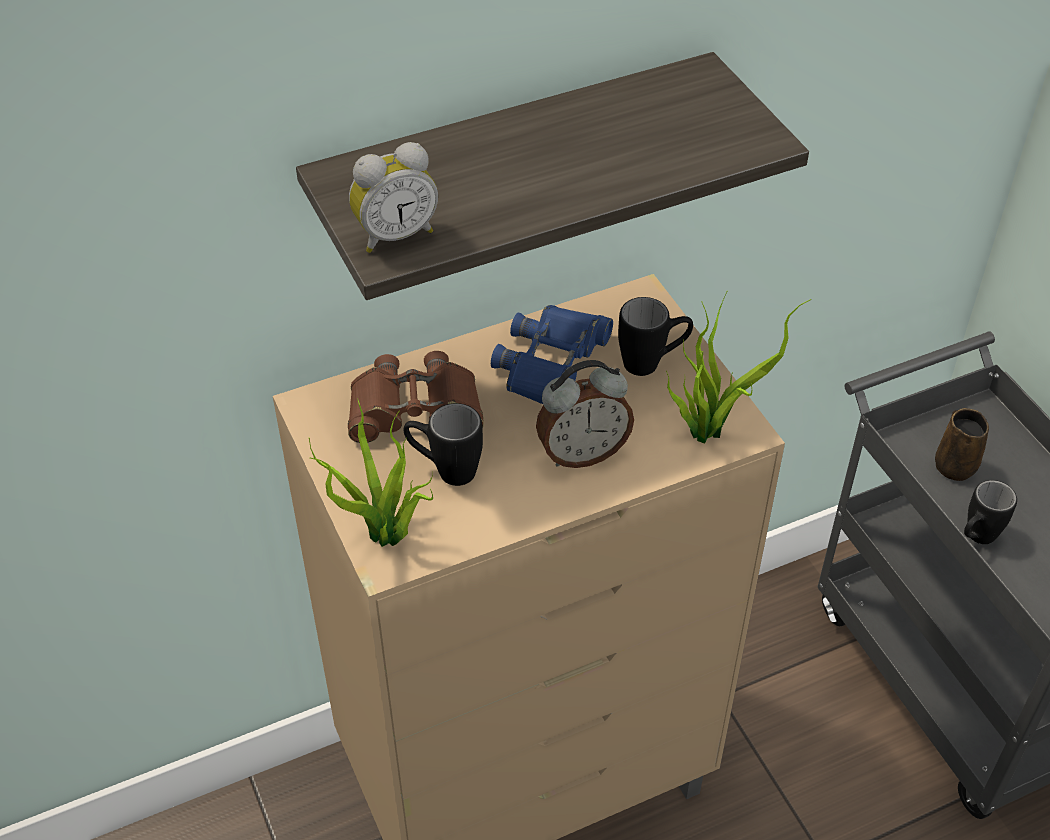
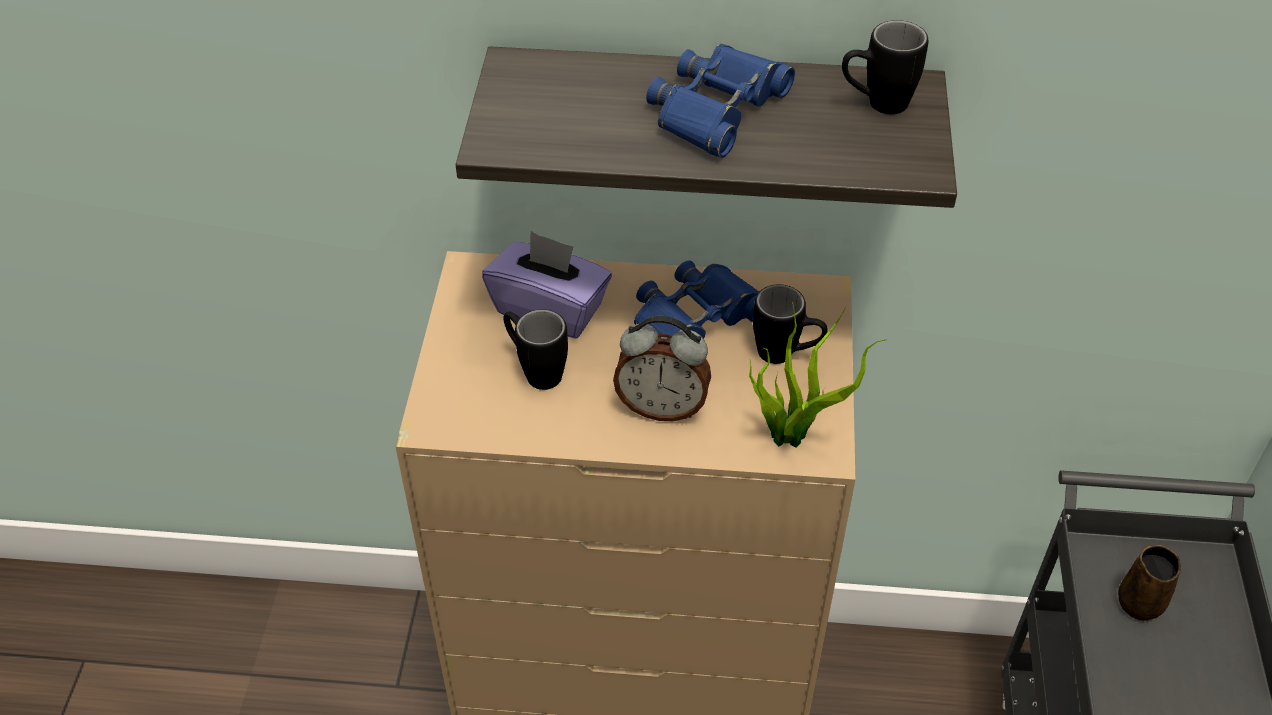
camera: 30 degrees right, 0 degrees up
potted plant [309,398,433,547] -> none
brown binoculars [348,351,484,443] -> purple tissue box [482,231,612,339]
alarm clock [349,142,438,253] -> none
black mug [964,480,1017,544] -> black mug moved to [842,20,928,114]
none -> blue binoculars [646,44,795,158]

